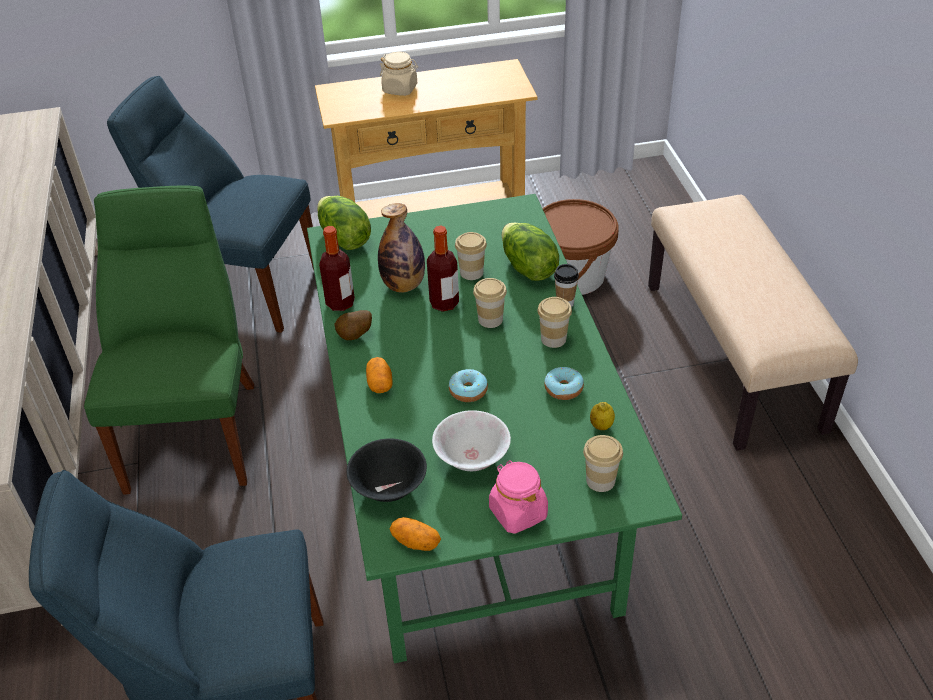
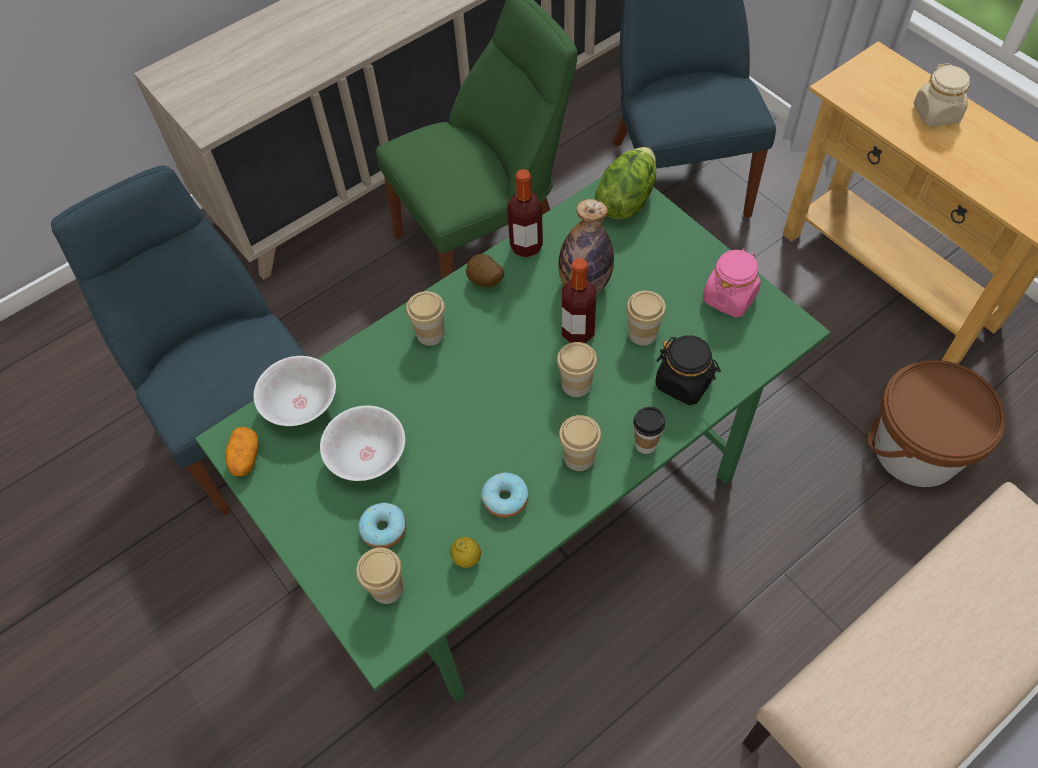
camera: 65 degrees right, 15 degrees up
black bowl [347,438,427,502] -> white bowl [254,356,336,426]
potato [366,357,393,393] -> cup [406,291,445,346]
donut [449,369,488,402] -> donut moved to [359,503,406,548]
pink jar [489,460,548,534] -> pink jar moved to [703,248,761,317]
lettuce [502,223,559,281] -> black jar [655,335,721,405]

